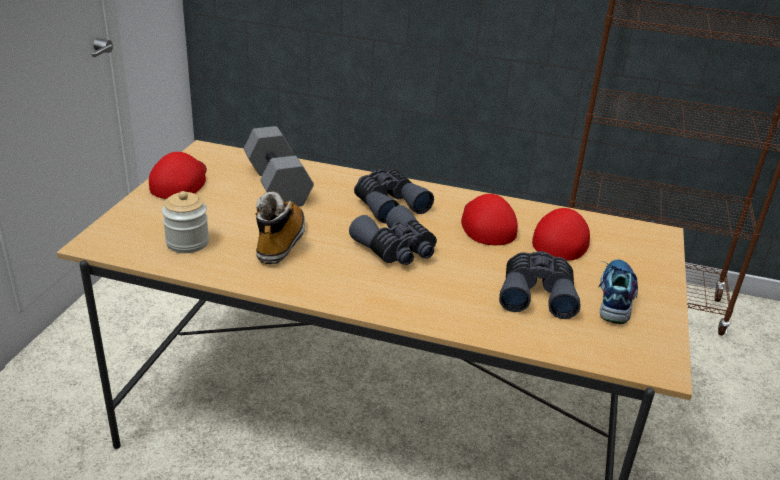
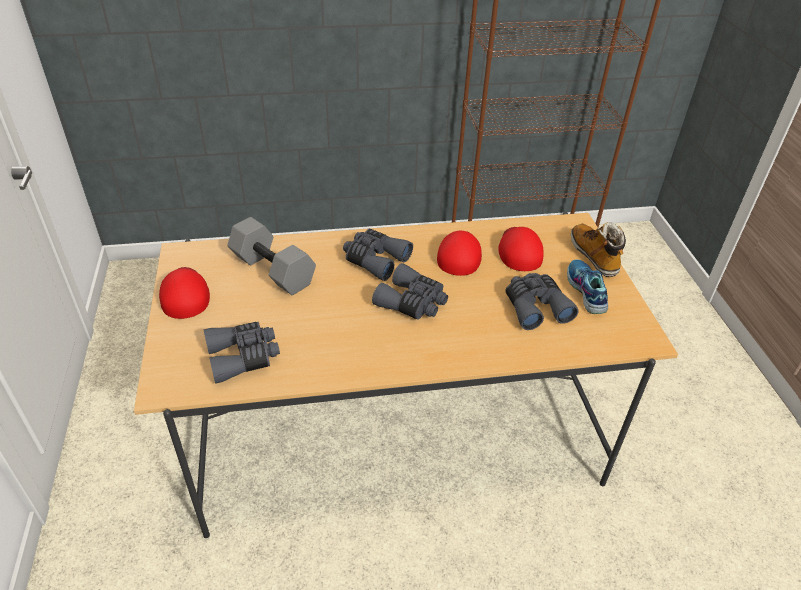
camera: 25 degrees left, 10 degrees up
jar [162,191,209,253] -> grey binoculars [203,322,280,384]
boot [255,191,305,264] -> boot moved to [571,222,626,277]
red cap [461,194,518,245] -> red cap turned 45 degrees clockwise [437,231,482,276]

